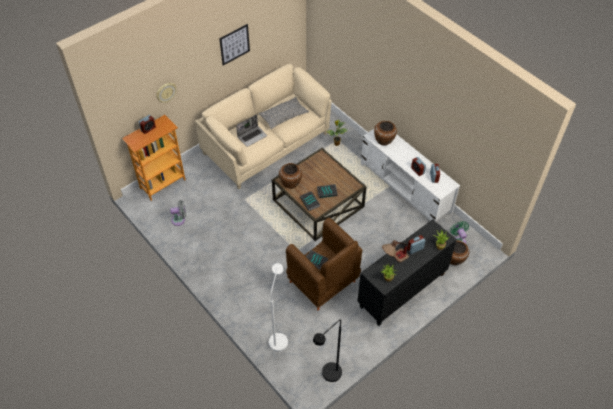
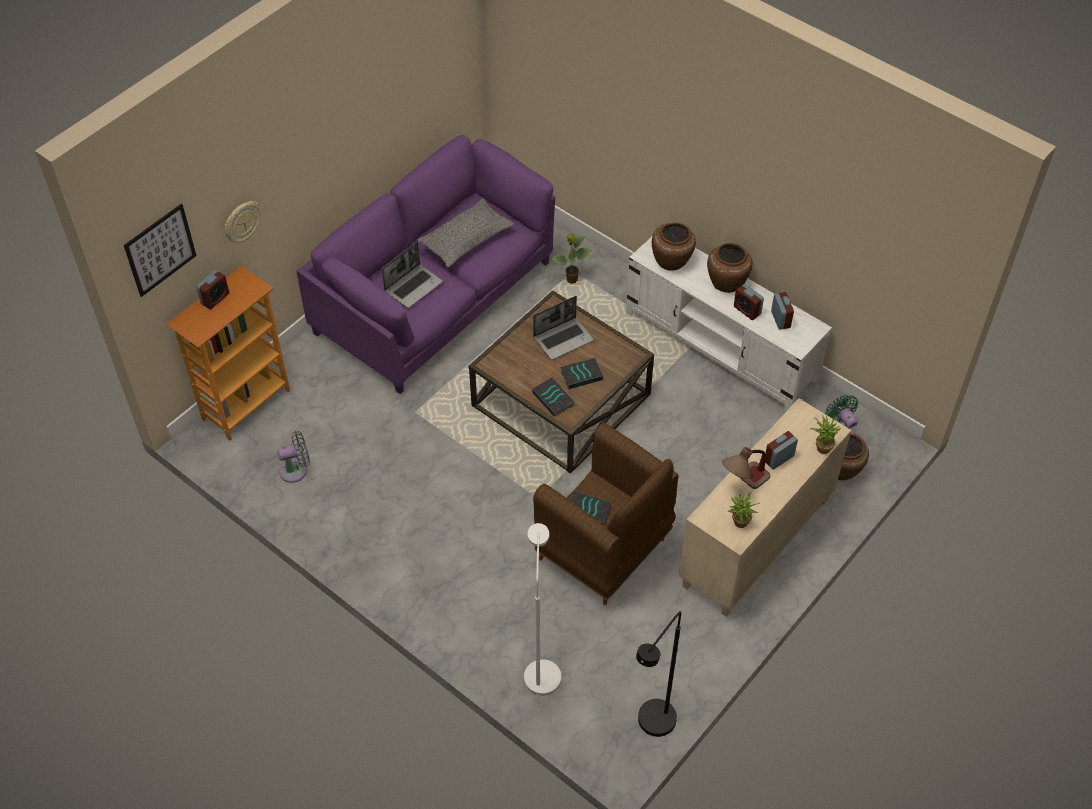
camera: 10 degrees left, 0 degrees up
beige sofa [195,64,332,189] -> purple sofa [296,135,555,394]
picture [219,24,250,65] -> picture moved to [124,204,197,297]
brown vase [279,163,302,189] -> brown vase moved to [707,243,753,293]
black cabinet [358,219,457,326] -> beige cabinet [679,398,851,617]
none -> laptop [533,296,594,360]

